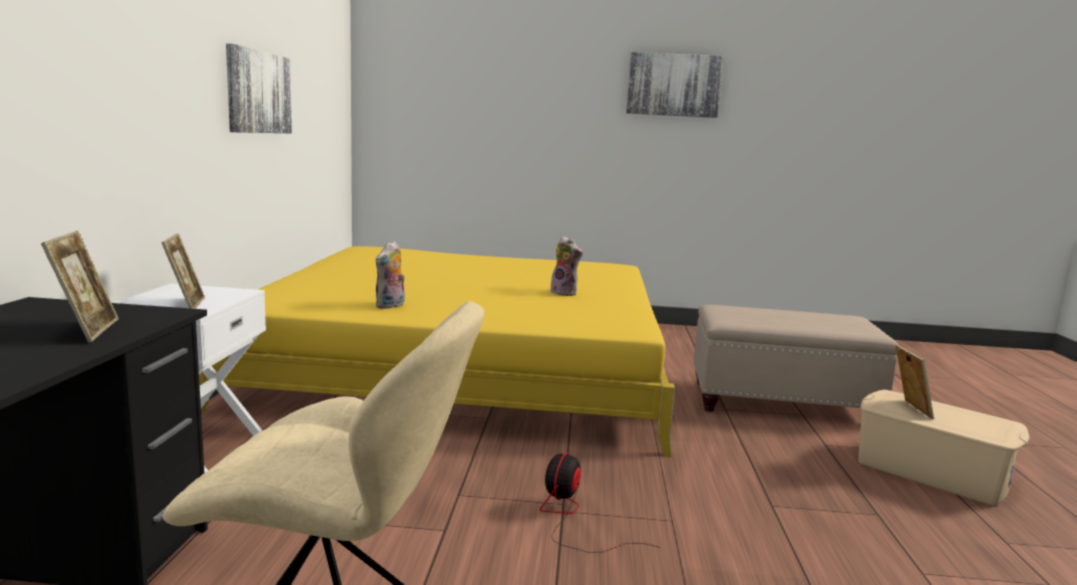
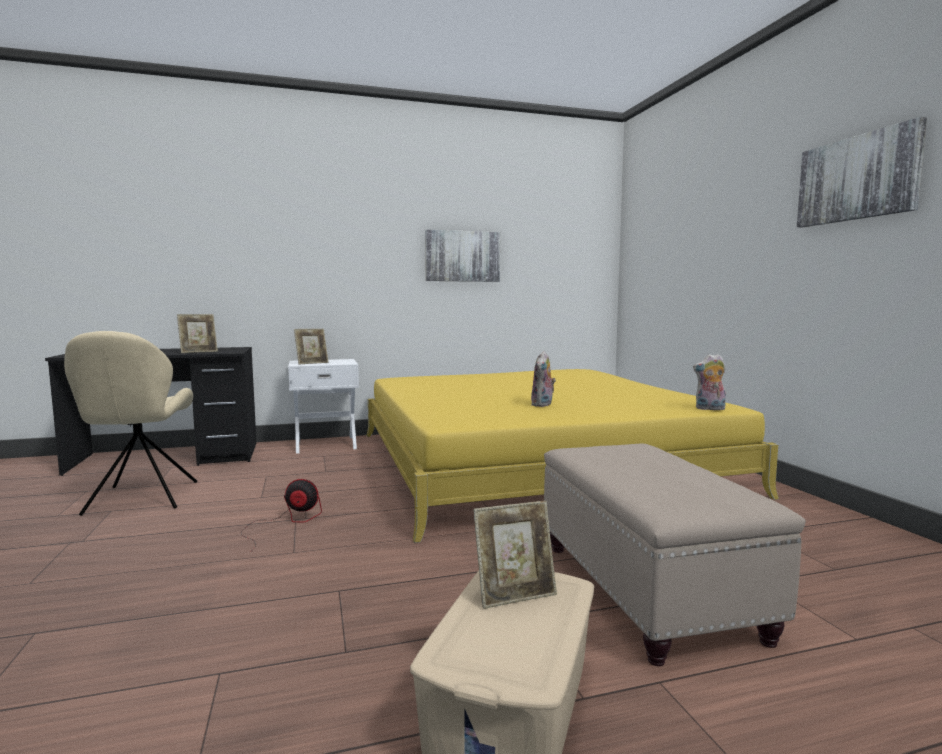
camera: 70 degrees right, 5 degrees down
plush toy [376,241,405,309] -> plush toy moved to [693,354,726,410]

